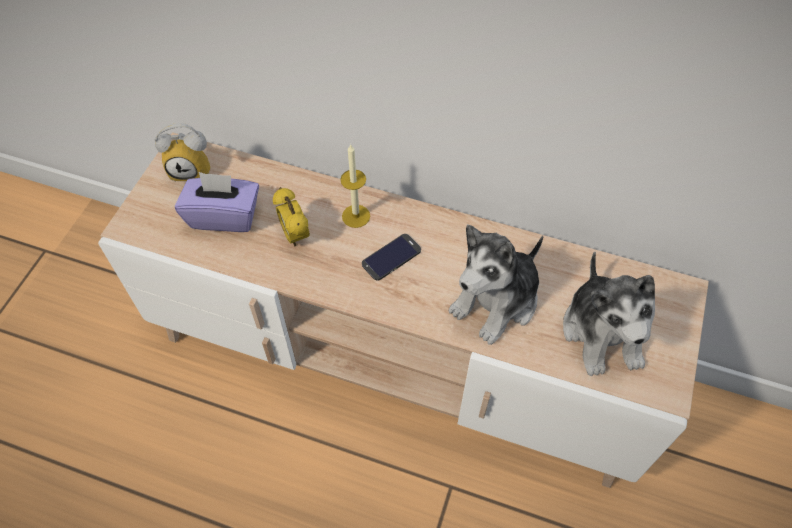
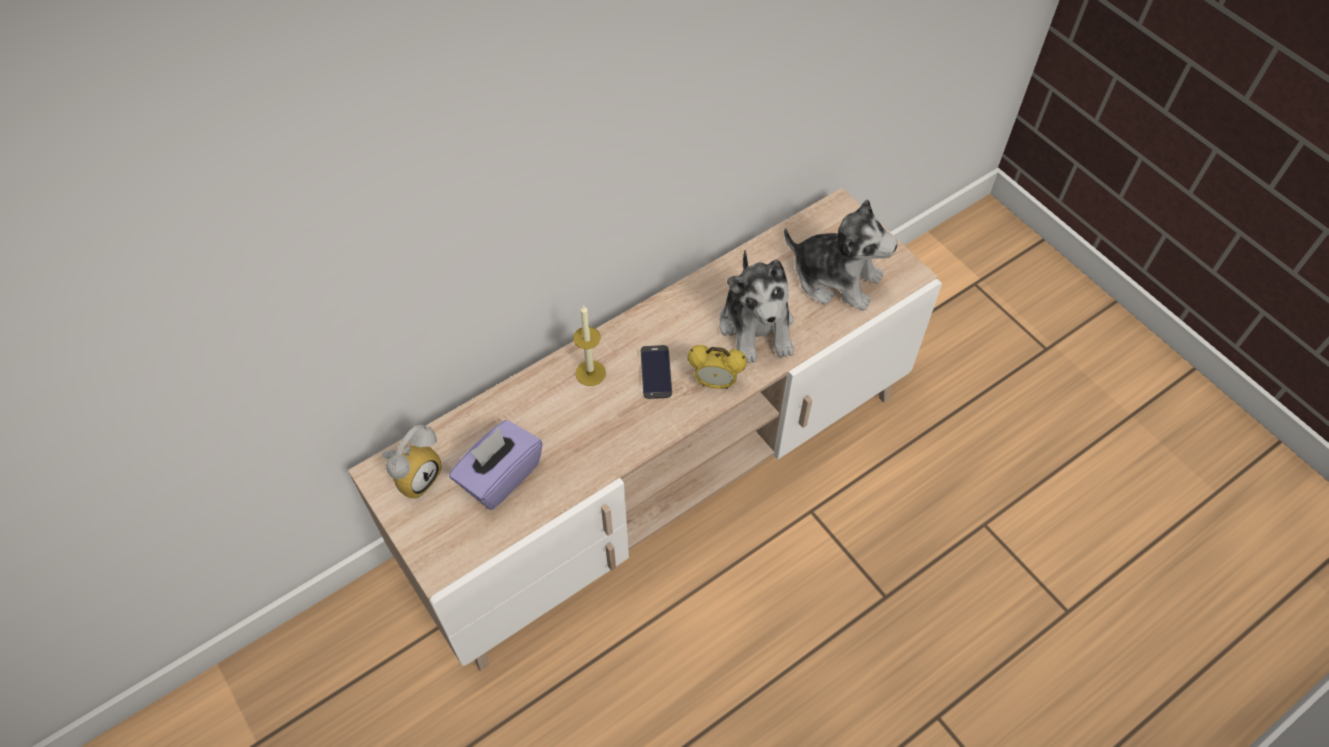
camera: 55 degrees left, 0 degrees up
alarm clock [273,187,310,247] -> alarm clock moved to [687,345,747,389]

